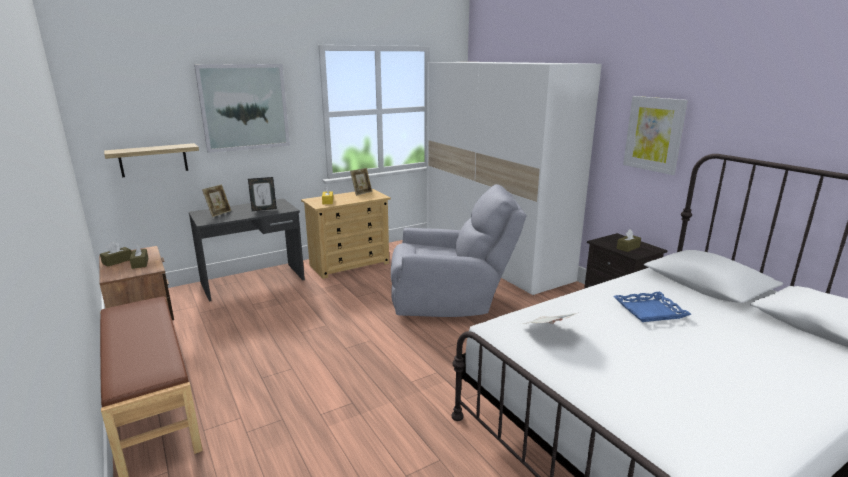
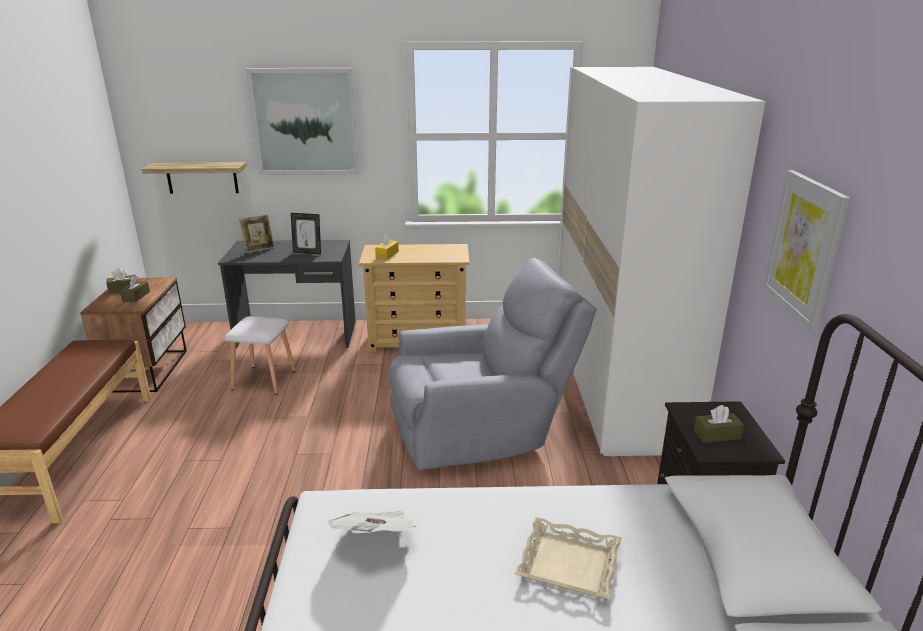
camera: 30 degrees right, 5 degrees up
picture frame [350,168,372,196] -> none
grey armchair [391,184,526,317] -> grey armchair turned 45 degrees counterclockwise [389,258,597,470]
blue tray [614,292,691,322] -> beige tray [514,517,622,599]
none -> white stool [224,317,296,395]

